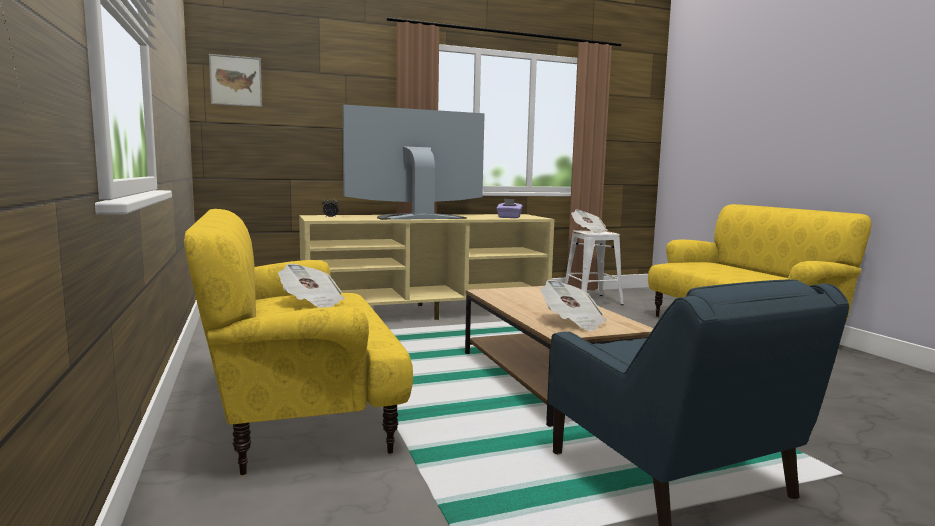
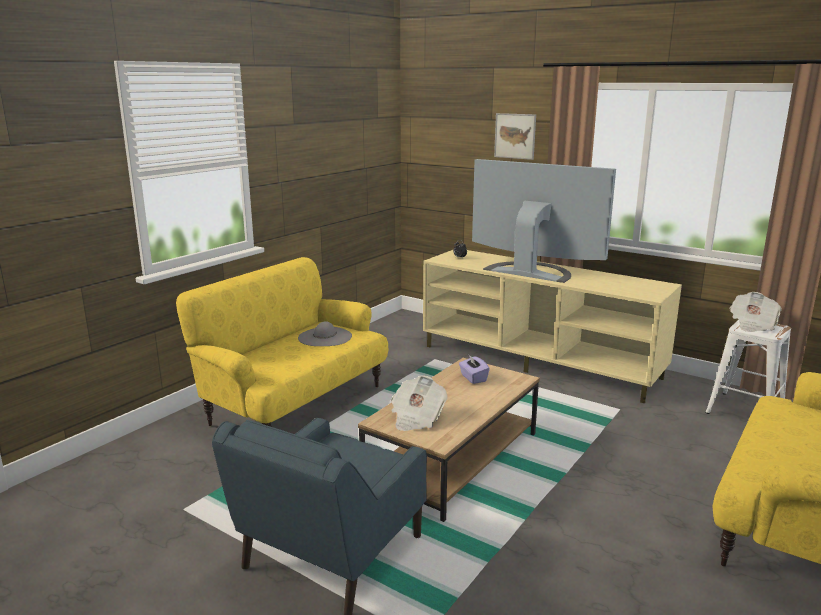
camera: 55 degrees right, 10 degrees up
picture [209,54,262,107] -> picture moved to [494,113,536,160]
newspaper [278,264,345,308] -> grey hat [298,321,352,346]
purple tissue box [496,199,523,218] -> purple tissue box moved to [459,355,490,384]

